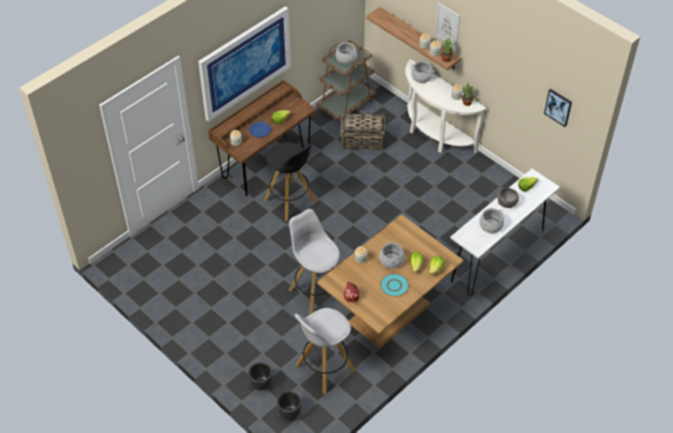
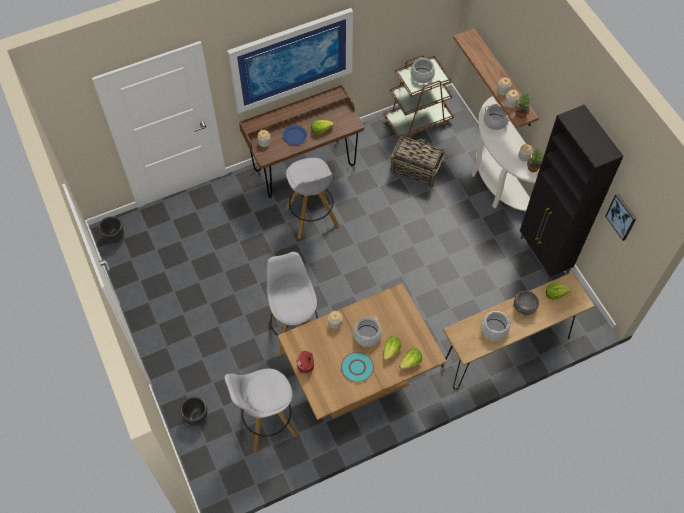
camera: 20 degrees right, 10 degrees up
black stool [263,142,316,221] -> white stool [285,158,339,239]
black planter [277,391,301,420] -> black planter moved to [98,216,124,244]
picture [435,2,460,48] -> none
white console table [450,169,560,296] -> brown console table [441,272,595,390]
none -> black cabinet [520,104,624,281]

